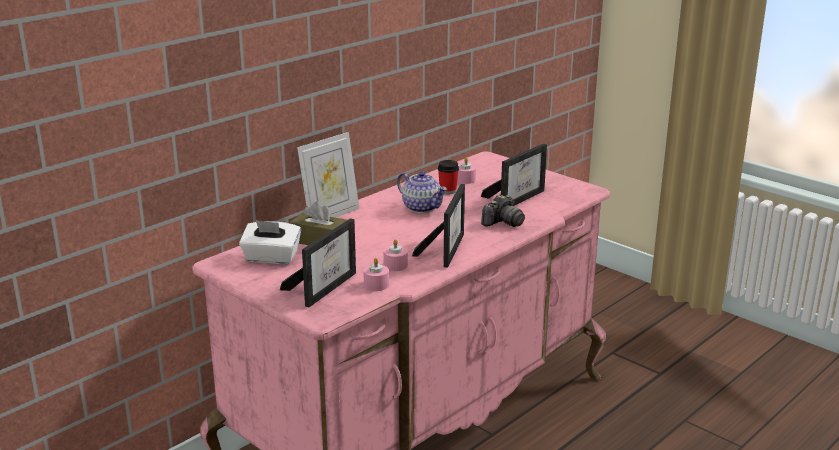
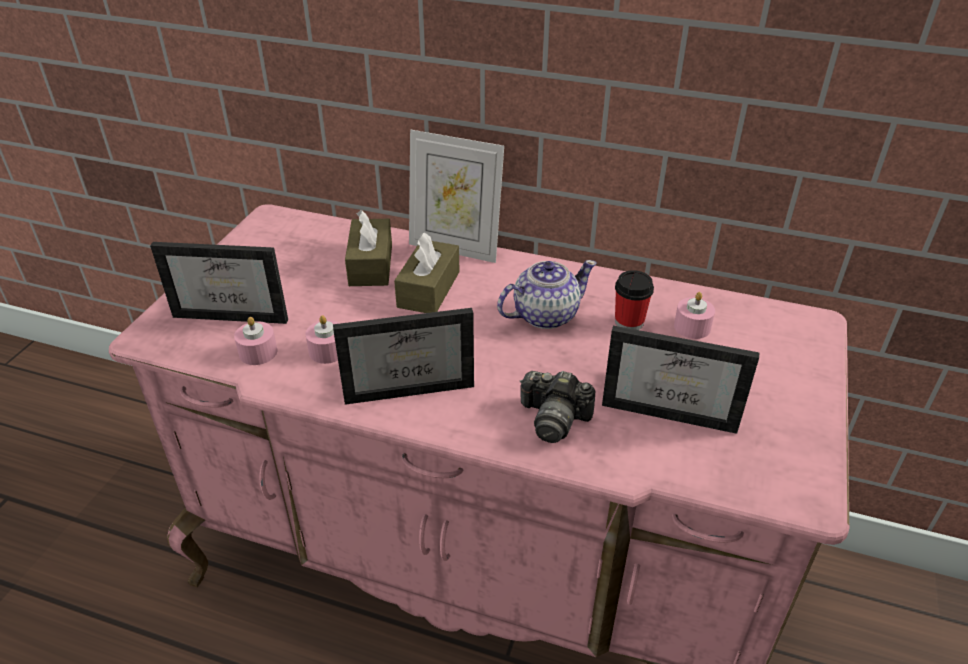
camera: 65 degrees right, 15 degrees up
white tissue box [239,220,301,264] -> none
teapot [397,171,447,213] -> teapot turned 135 degrees counterclockwise [497,260,597,329]
none -> brown tissue box [394,233,460,313]

